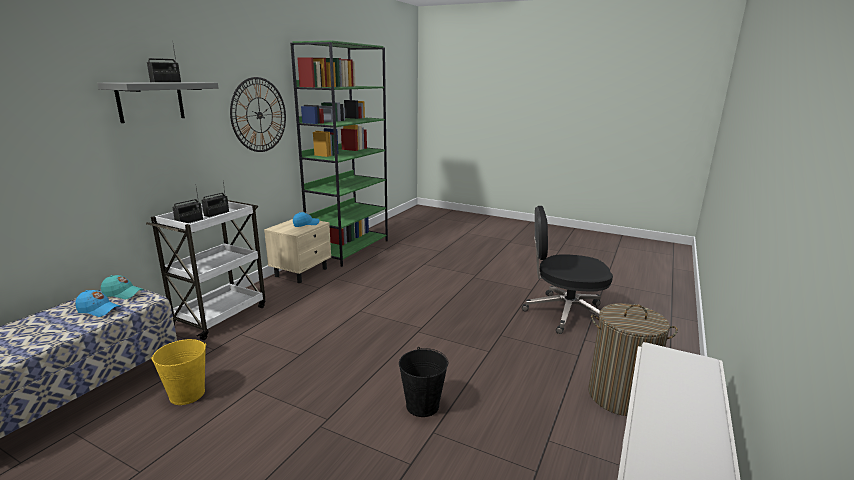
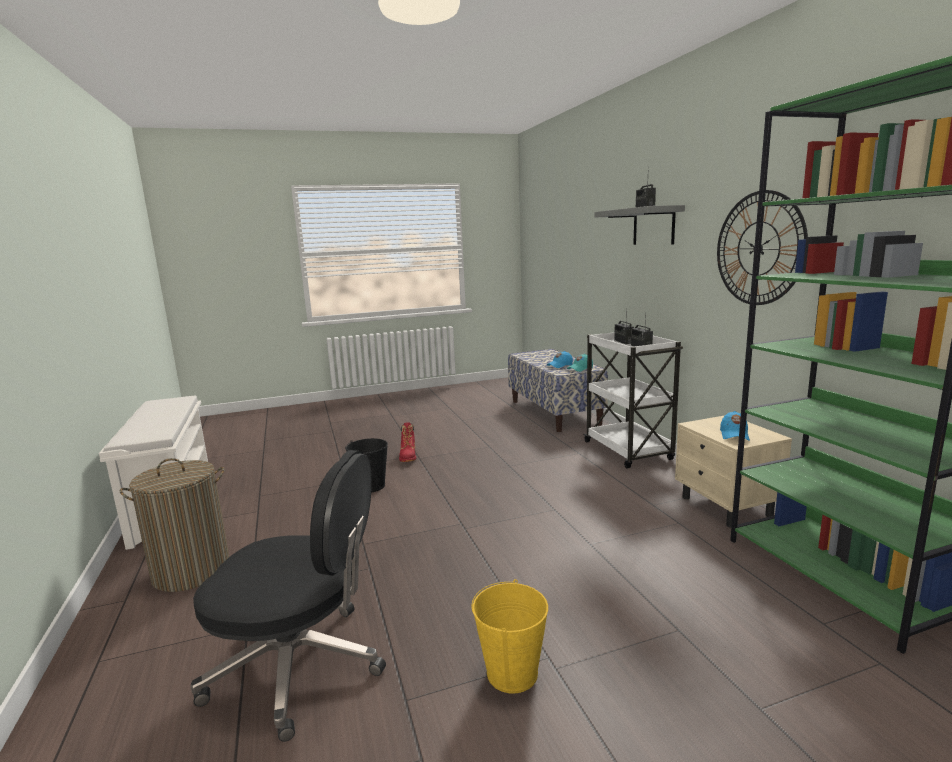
camera: 135 degrees right, 5 degrees down
yellow bucket [151,339,206,405] -> yellow bucket moved to [472,579,548,693]
black office chair [522,206,613,334] -> black office chair turned 45 degrees clockwise [190,450,386,742]
none -> red boot [399,422,416,462]

